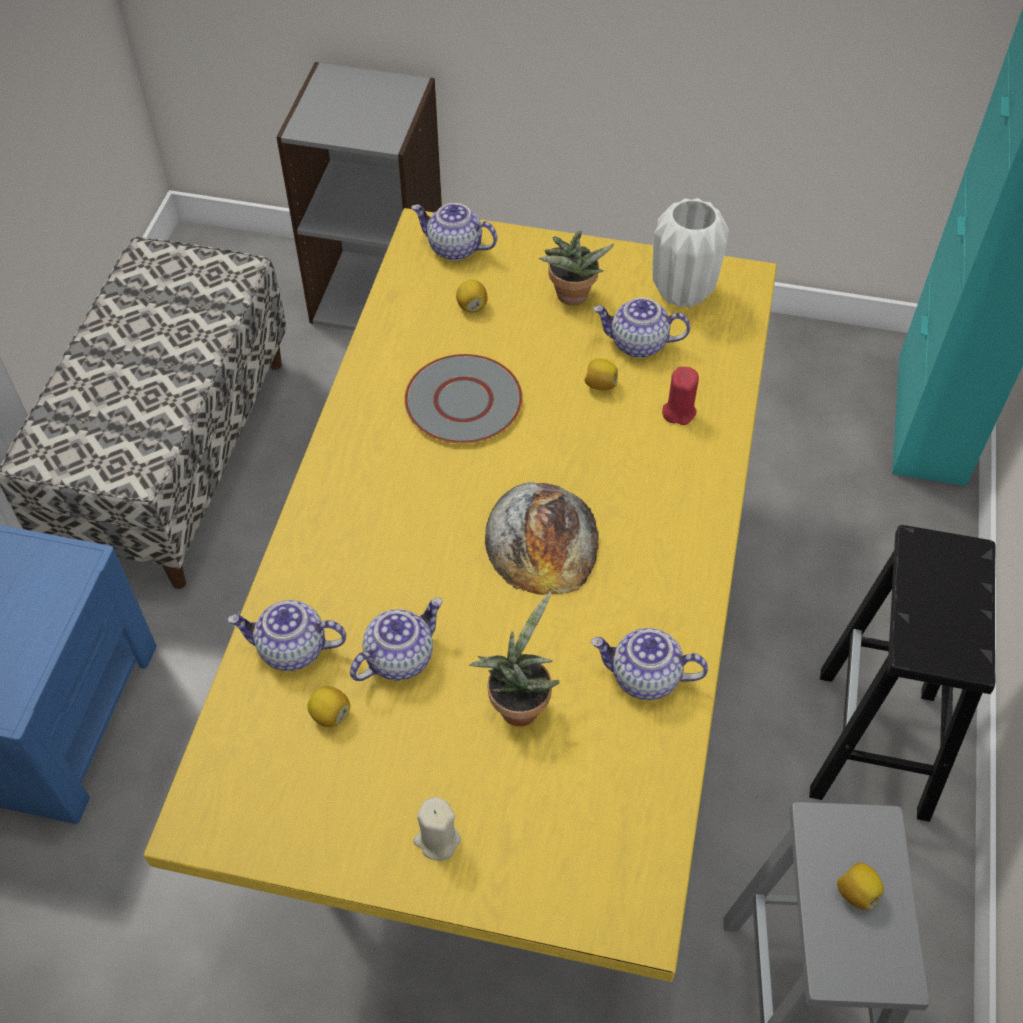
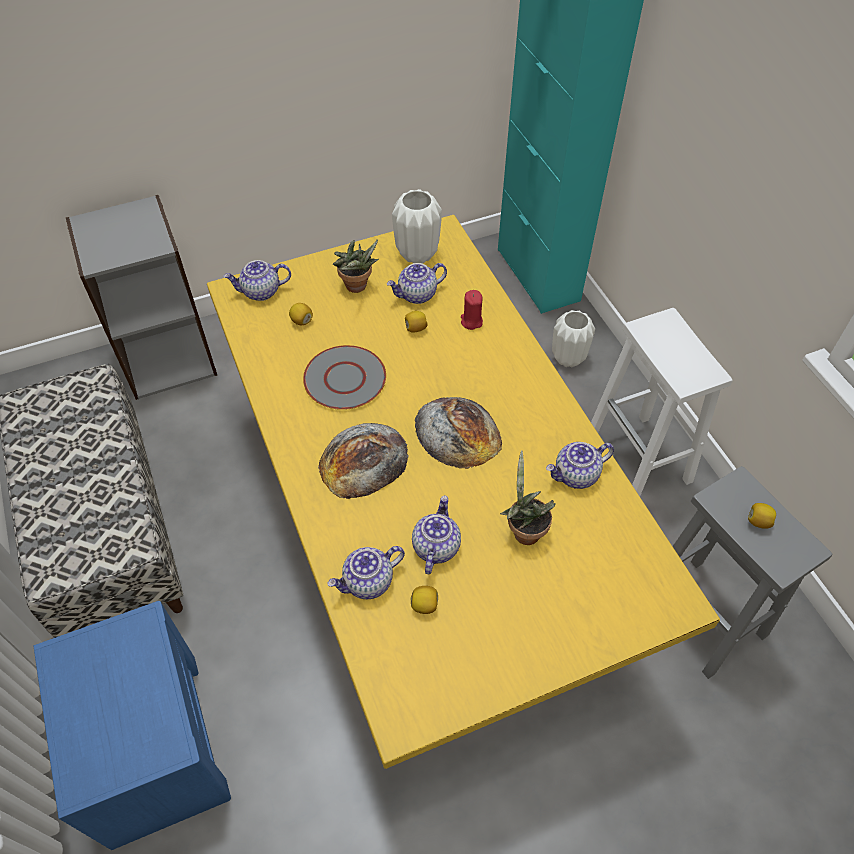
camera: 35 degrees left, 0 degrees up
beige candle [413,797,461,861] -> none
black stool [809,525,995,822] -> white stool [591,308,733,496]
none -> bread [318,423,408,499]
none -> white vase [552,310,595,367]

